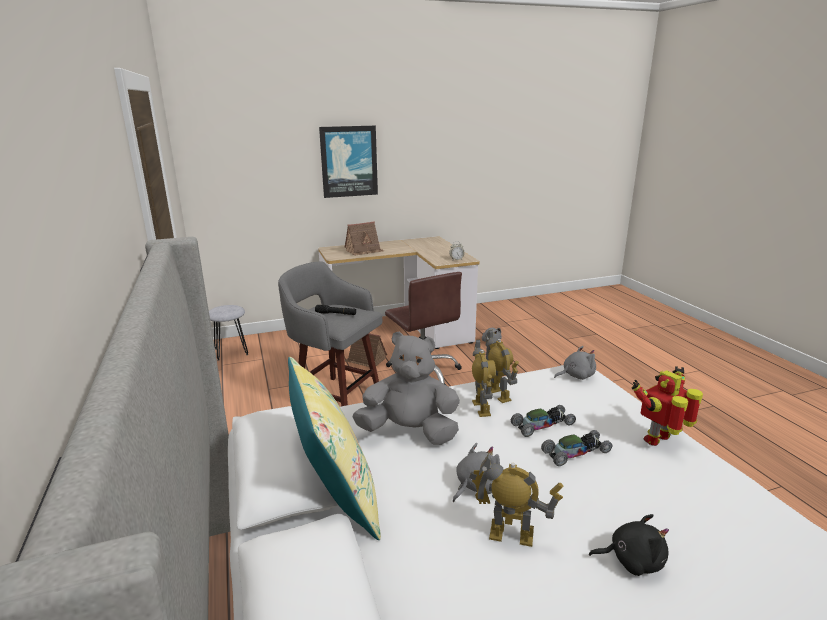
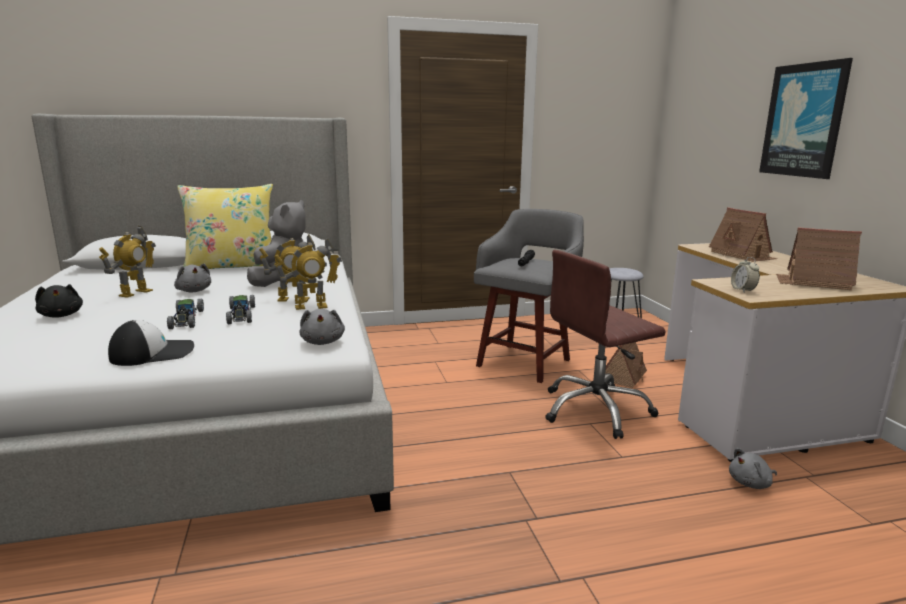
camera: 95 degrees right, 5 degrees down
black plush toy [589,514,669,576] -> black plush toy turned 45 degrees counterclockwise [35,284,83,318]
toy robot [632,366,703,446] -> cap [108,320,194,366]
none -> toy house [776,227,862,290]

